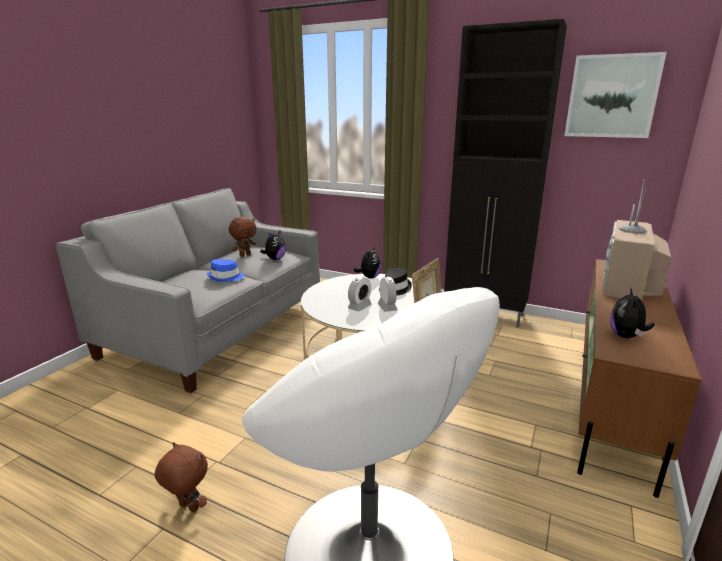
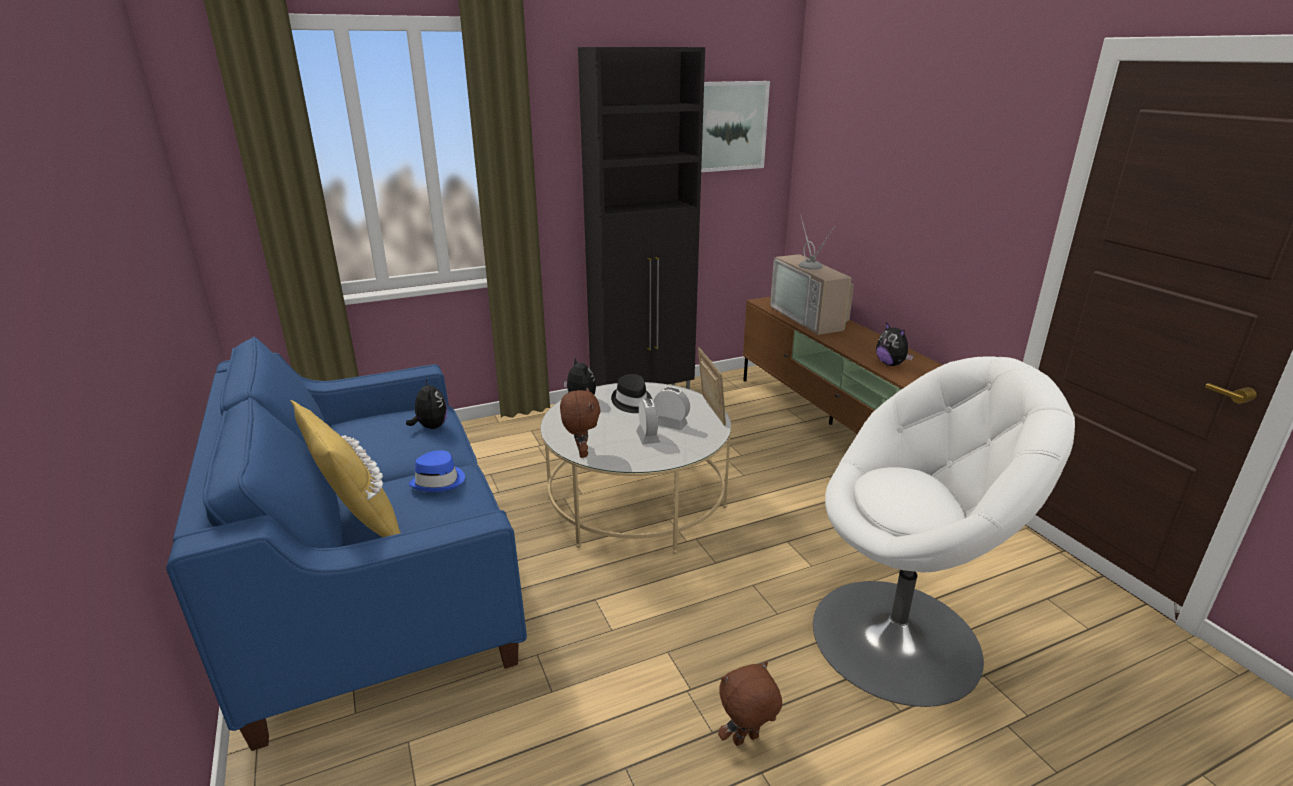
camera: 50 degrees left, 5 degrees up
grey sofa [56,188,320,393] -> blue sofa [166,337,527,751]
brown plush toy [229,217,256,257] -> brown plush toy moved to [560,387,601,458]
none -> yellow pillow [290,400,401,537]

